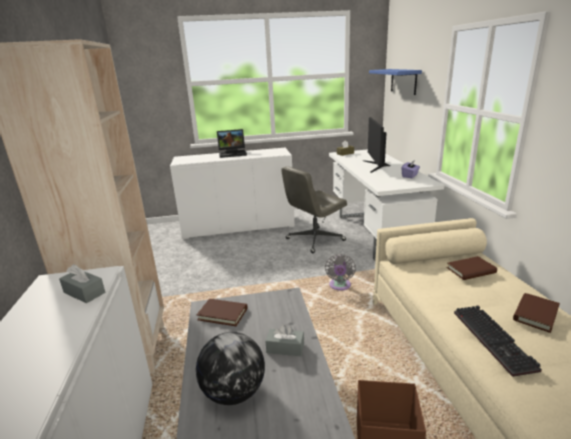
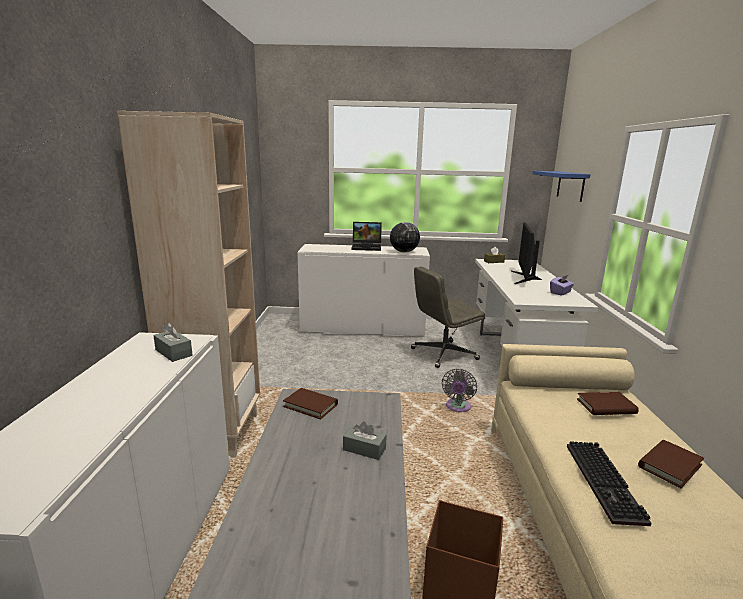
camera: 10 degrees right, 5 degrees down
globe [196,332,265,405] -> globe moved to [390,222,420,253]

